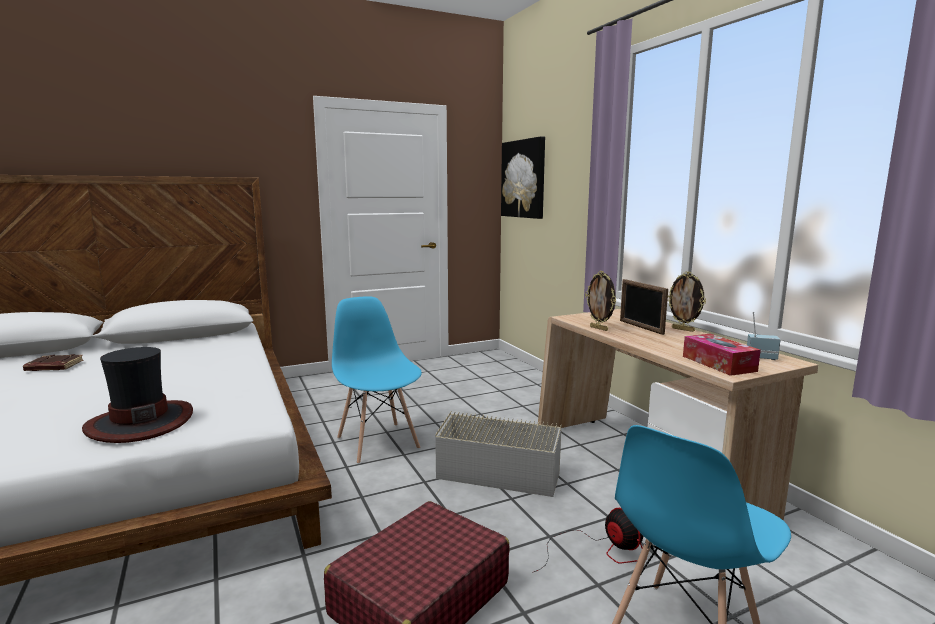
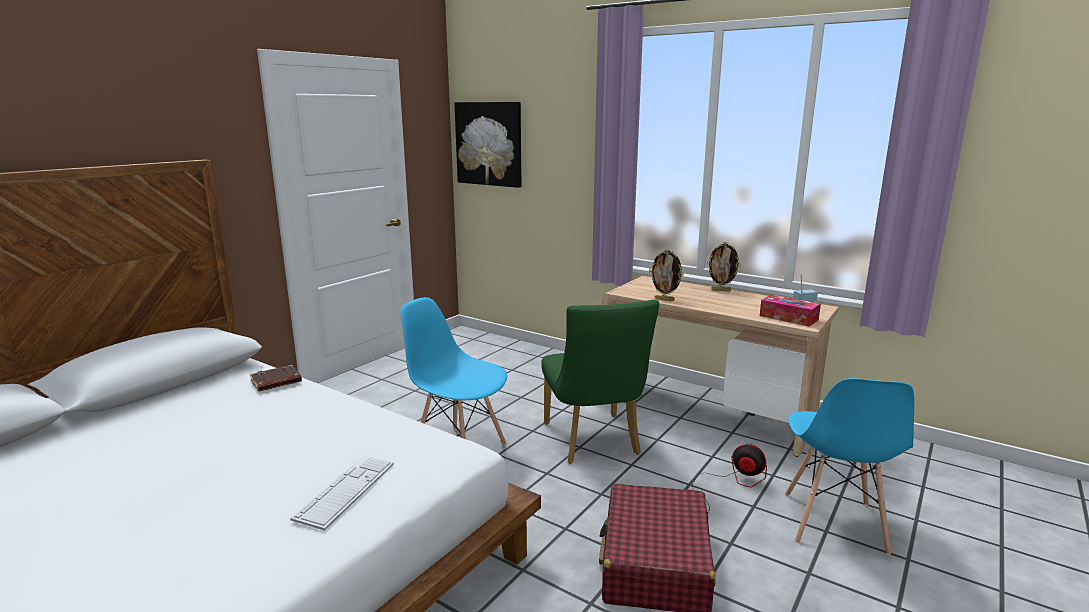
camera: 30 degrees left, 5 degrees up
brown book [23,354,83,371] -> brown book moved to [250,365,302,391]
hat [82,347,193,443] -> keyboard [290,455,394,531]
grey storage box [435,412,561,497] -> green chair [541,299,659,463]
picture frame [620,279,668,335] -> none

